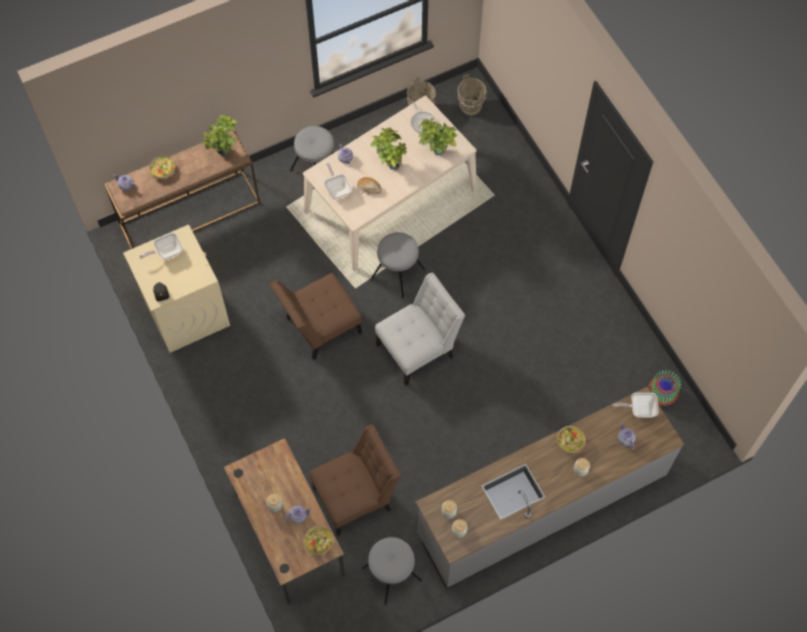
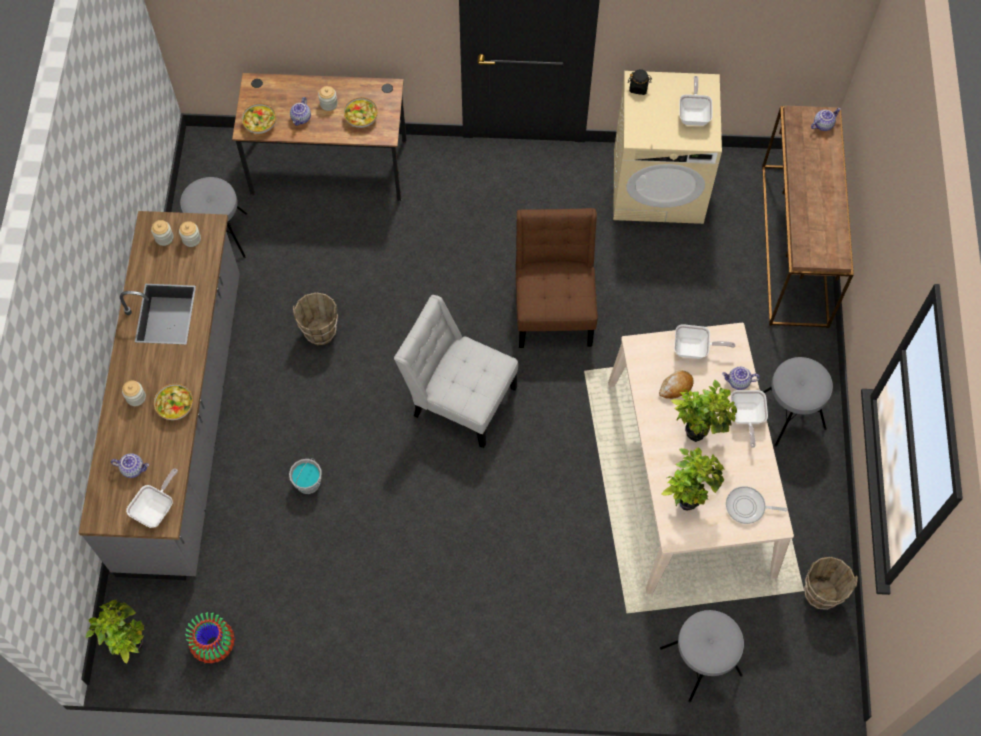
camera: 120 degrees right, 0 degrees up
bowl [149,156,175,179] -> bowl moved to [344,97,378,128]
potted plant [202,115,237,155] -> potted plant moved to [86,600,144,664]
brown chair [310,424,401,536] -> none
grey stool [371,232,425,298] -> grey stool moved to [660,610,744,702]
white chair [375,272,465,386] -> white chair turned 120 degrees clockwise [394,295,518,448]
brown bucket [457,74,487,116] -> brown bucket moved to [293,292,338,345]
none -> grey bucket [289,458,322,494]
none -> frying pan [731,390,768,448]

